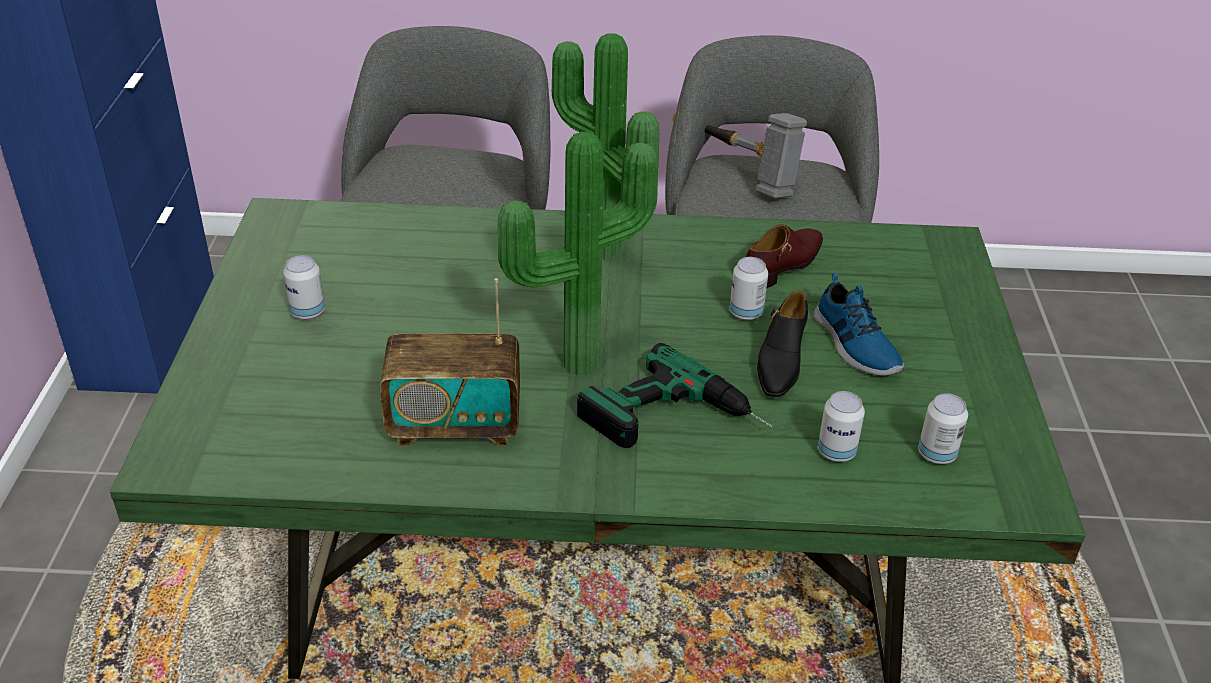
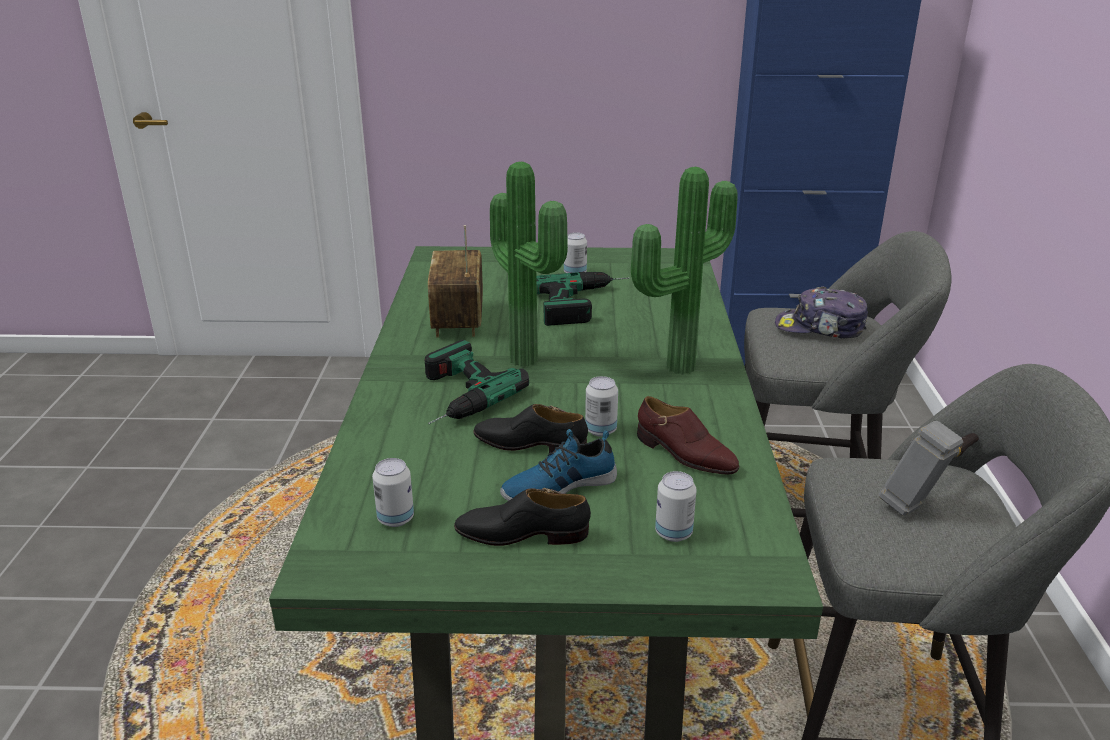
camera: 90 degrees right, 10 degrees down
can [818,391,865,462] -> can moved to [655,471,697,542]
none -> black shoe [454,488,591,546]
none -> power drill [536,272,629,326]
none -> cap [775,287,868,338]

